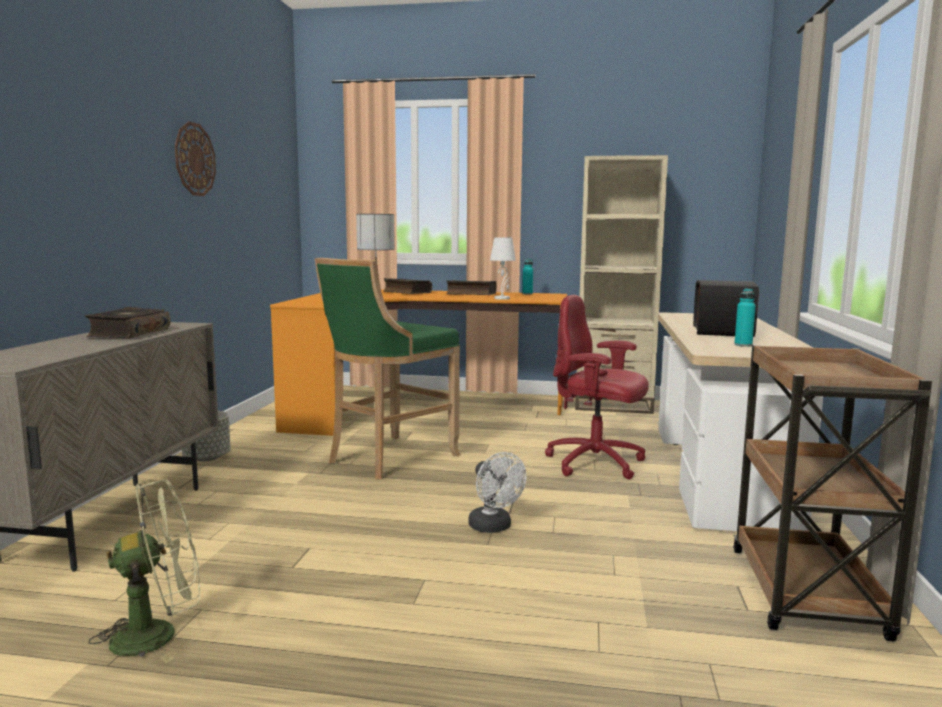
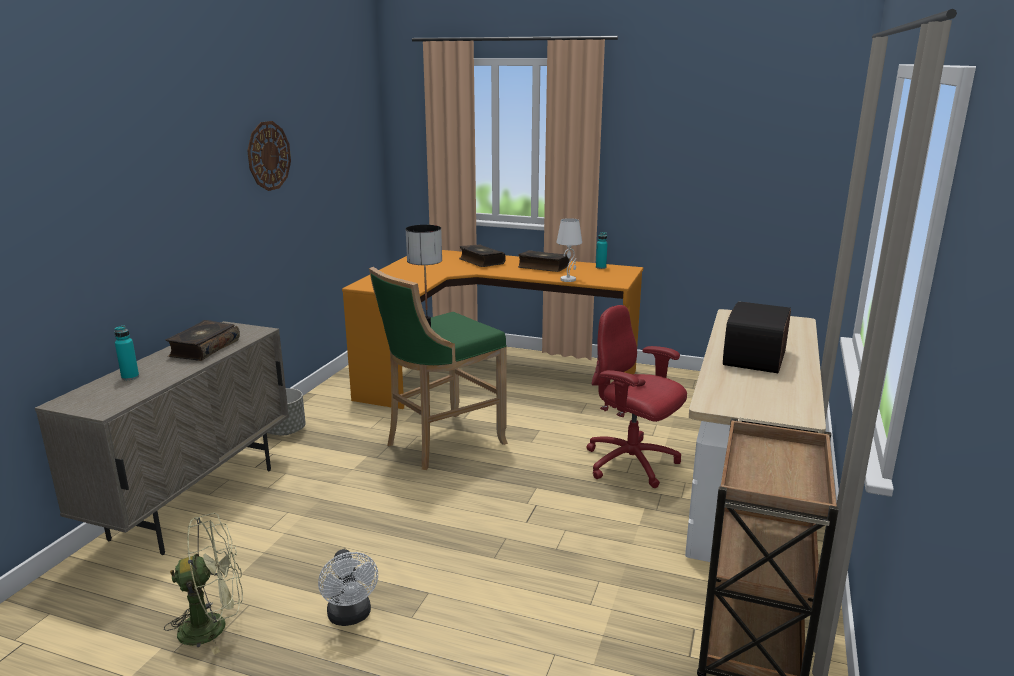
camera: 10 degrees right, 10 degrees up
white fan [468,452,526,533] -> white fan moved to [318,549,378,626]
beige bookcase [575,155,668,414] -> none
turquoise bottle [734,288,756,347] -> turquoise bottle moved to [114,325,139,380]

